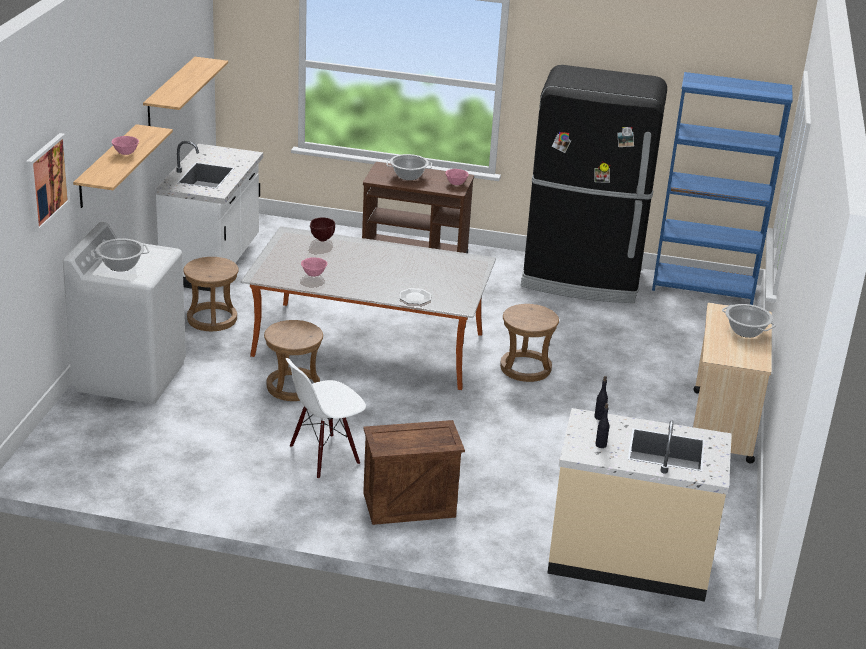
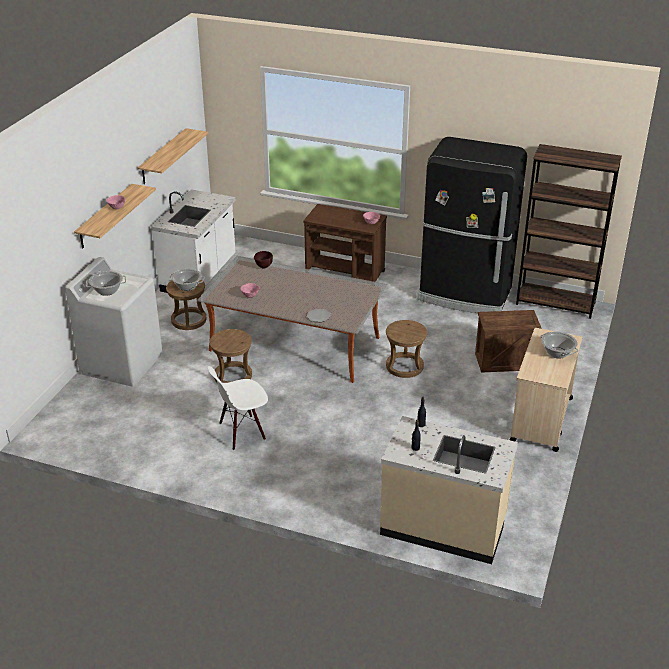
camera: 10 degrees right, 5 degrees up
picture [26,133,70,232] -> none
crate [363,420,465,525] -> crate moved to [475,310,542,373]
cooking pot [386,154,432,180] -> cooking pot moved to [168,269,205,291]
blue bookcase [652,72,793,305] -> brown bookcase [516,144,622,319]

